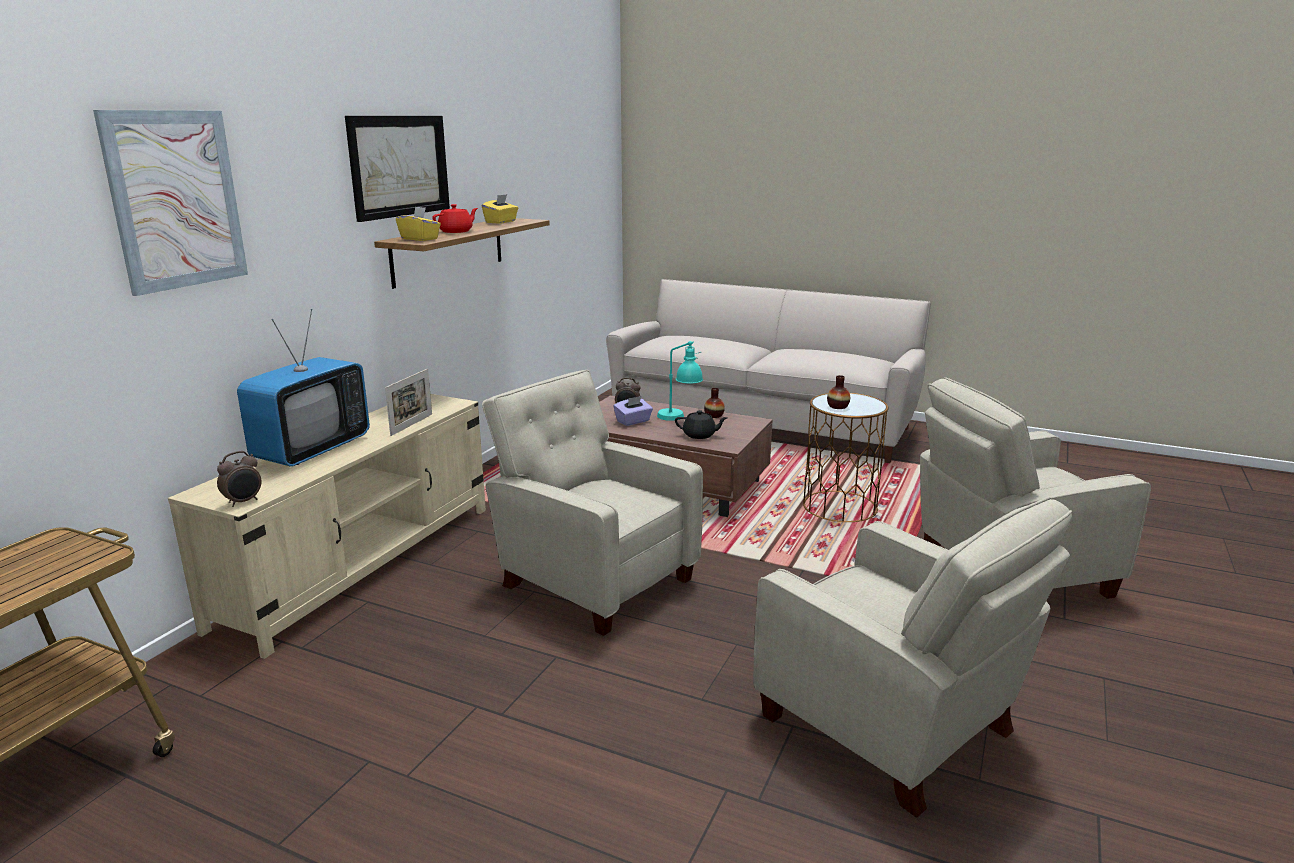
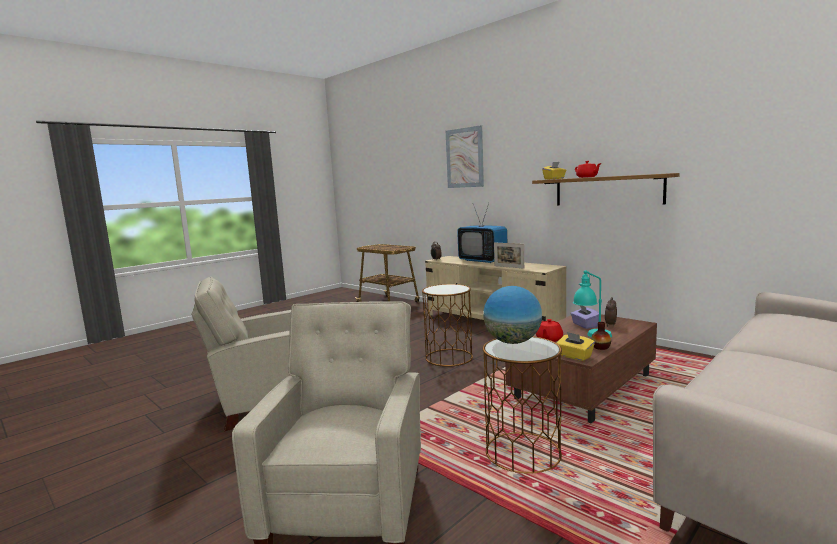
camera: 110 degrees right, 10 degrees down
picture [345,116,450,222] -> none
yellow tissue box [482,194,518,224] -> yellow tissue box moved to [557,332,595,361]
beige armchair [482,370,703,636] -> brown side table [422,284,473,367]
black teapot [675,410,728,439] -> red teapot [536,319,563,342]
vase [827,375,850,409] -> globe [483,286,542,344]

